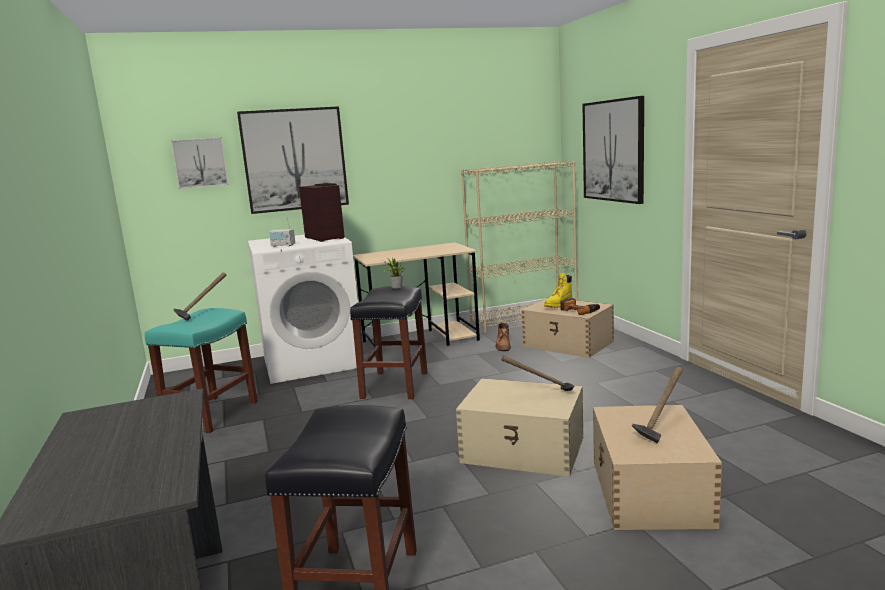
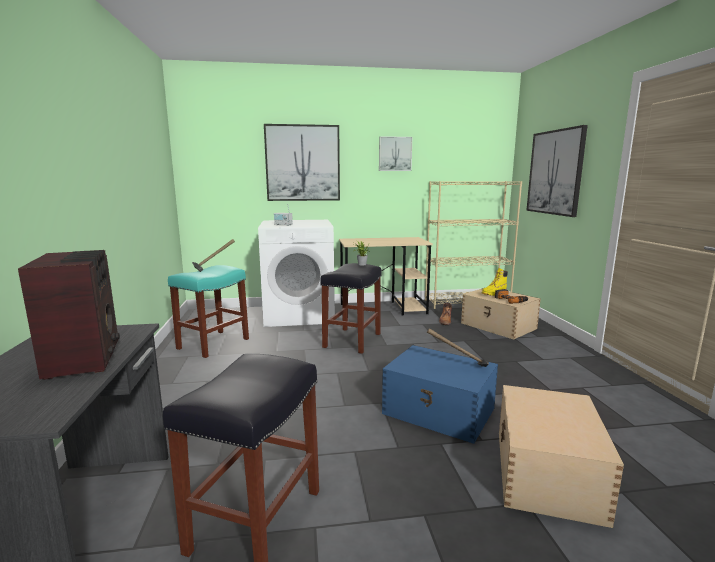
camera: 10 degrees right, 0 degrees up
picture [171,137,228,189] -> picture moved to [379,136,412,171]
radio [299,183,345,242] -> radio moved to [18,250,120,380]
beige storage box [456,378,583,477] -> blue storage box [382,345,498,444]
hammer [632,367,683,443] -> none

